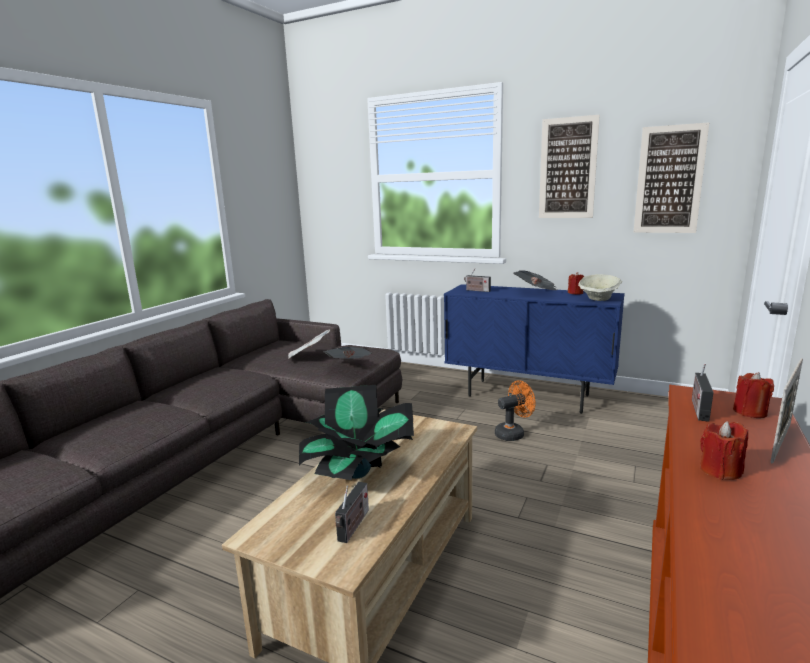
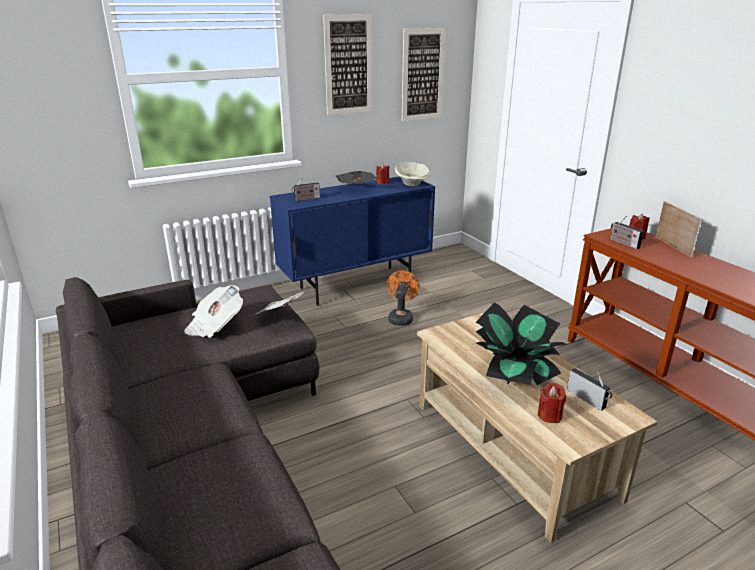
camera: 55 degrees left, 10 degrees up
red candle [700,421,748,480] -> red candle moved to [538,383,566,423]

